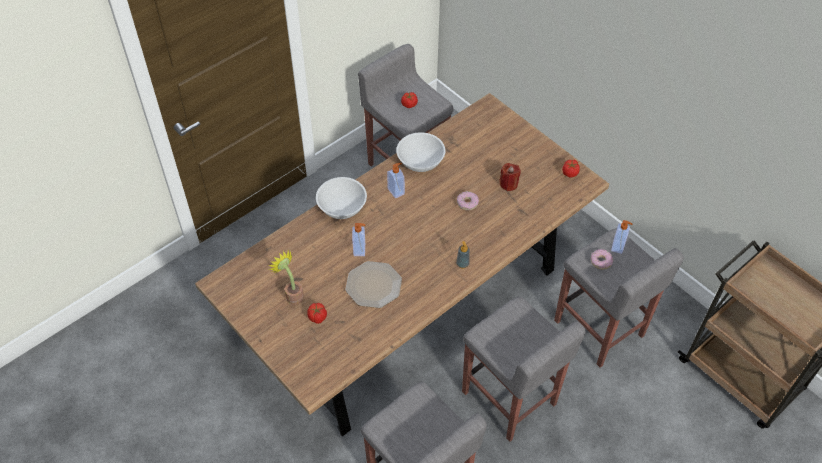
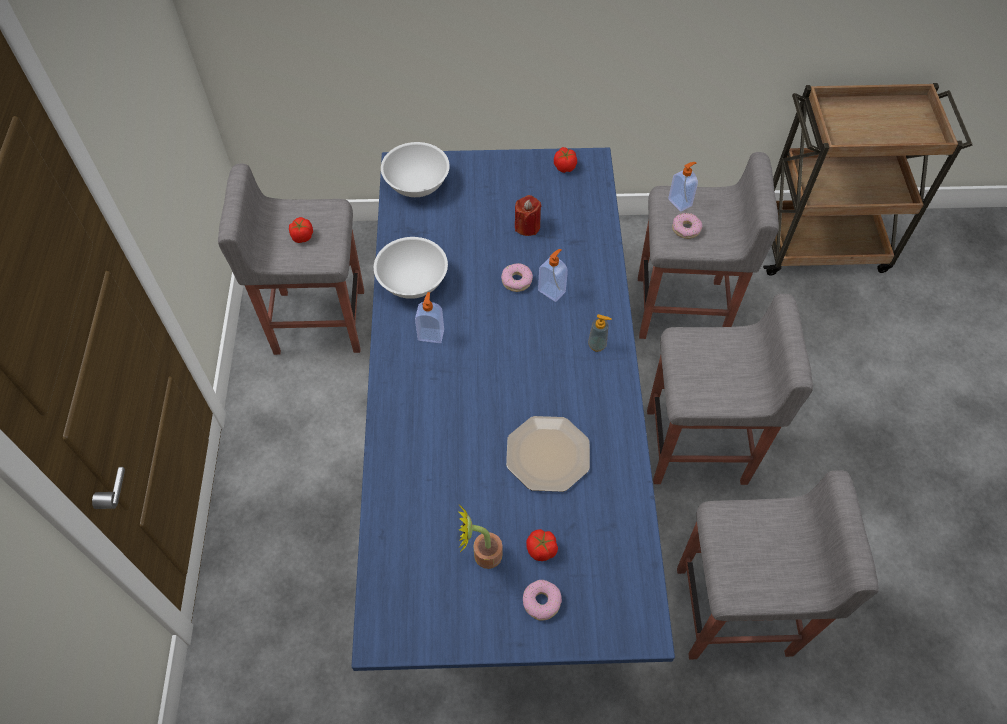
camera: 50 degrees left, 5 degrees up
brown dining table [195,93,609,437] -> blue dining table [352,148,675,671]
white bowl [316,177,367,219] -> white bowl moved to [381,142,450,197]
soap dispenser [352,223,365,256] -> soap dispenser moved to [538,249,568,302]
none -> donut [523,580,562,621]

